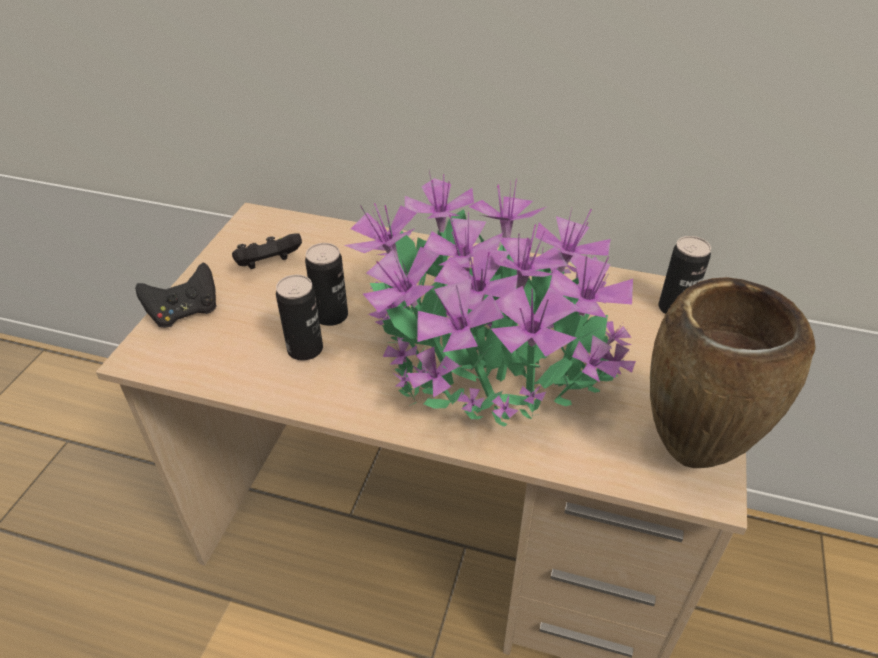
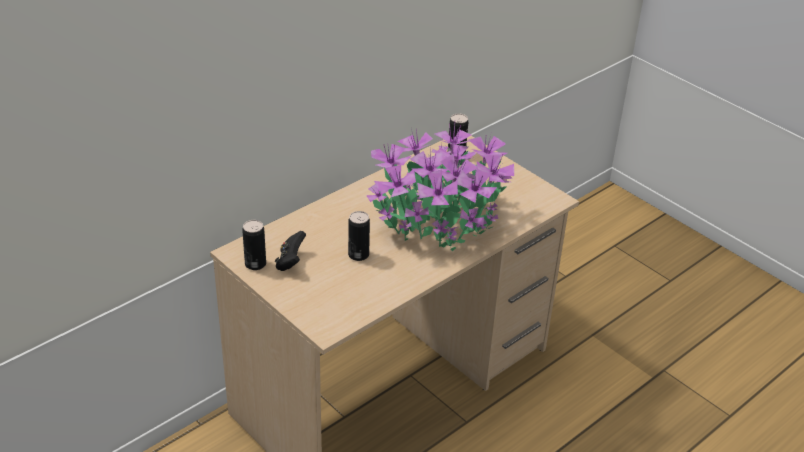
camera: 60 degrees left, 5 degrees down
black game controller [135,262,217,328] -> none
can [276,275,323,361] -> can moved to [242,220,266,270]
brown vase [650,277,816,468] -> none

